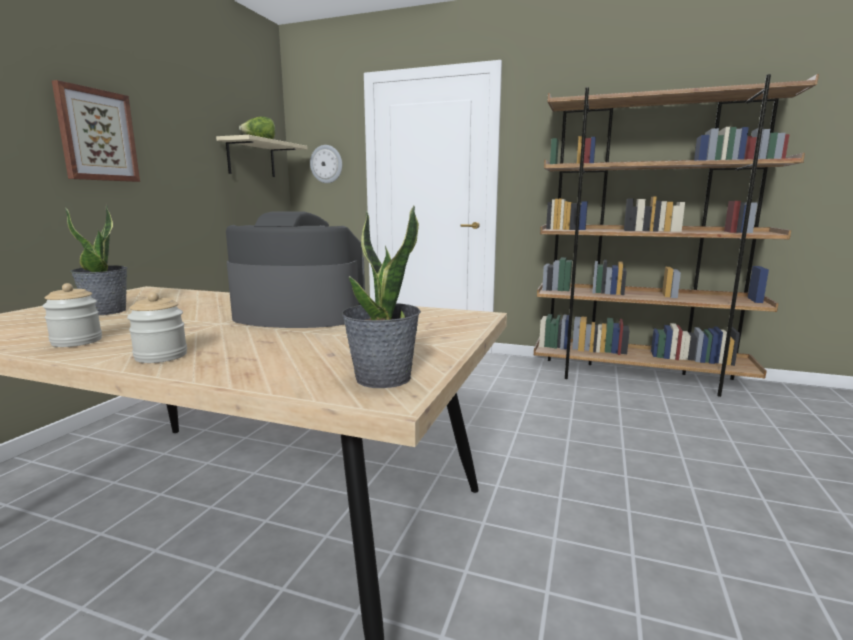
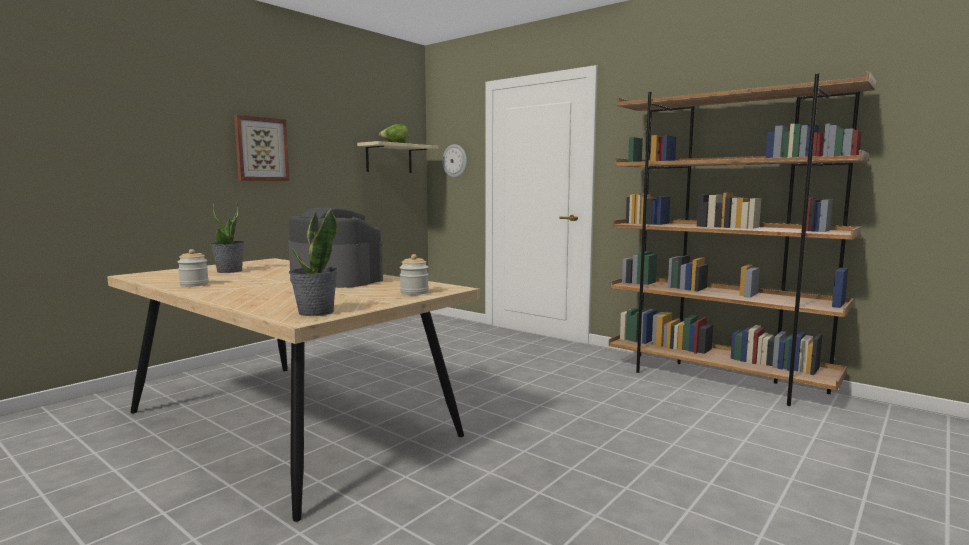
camera: 20 degrees right, 5 degrees down
jar [127,292,187,363] -> jar moved to [400,254,429,295]

